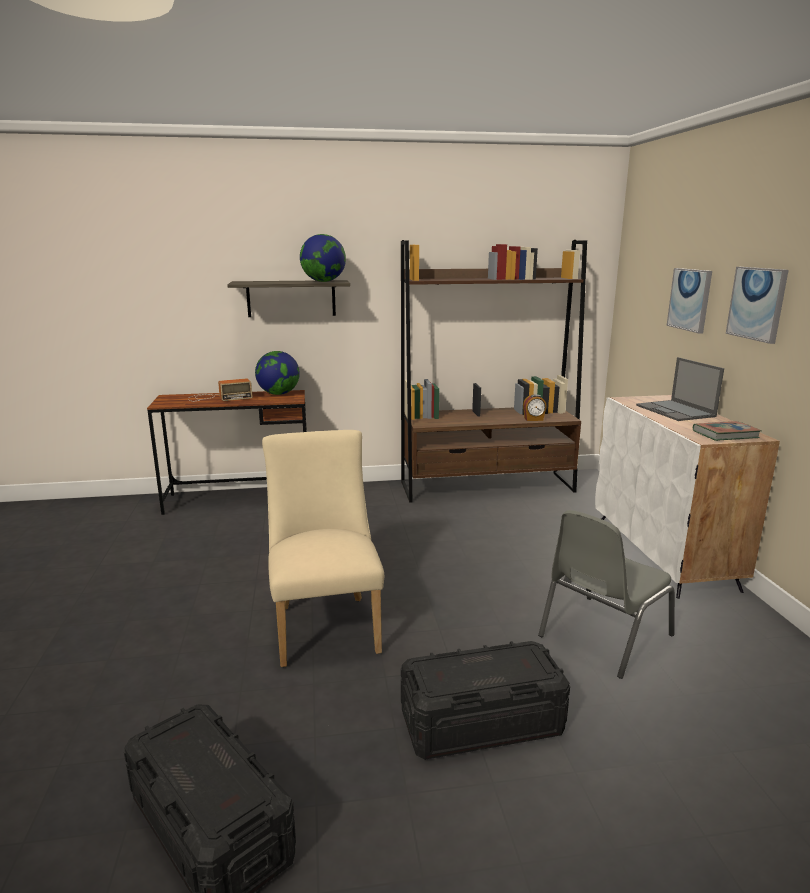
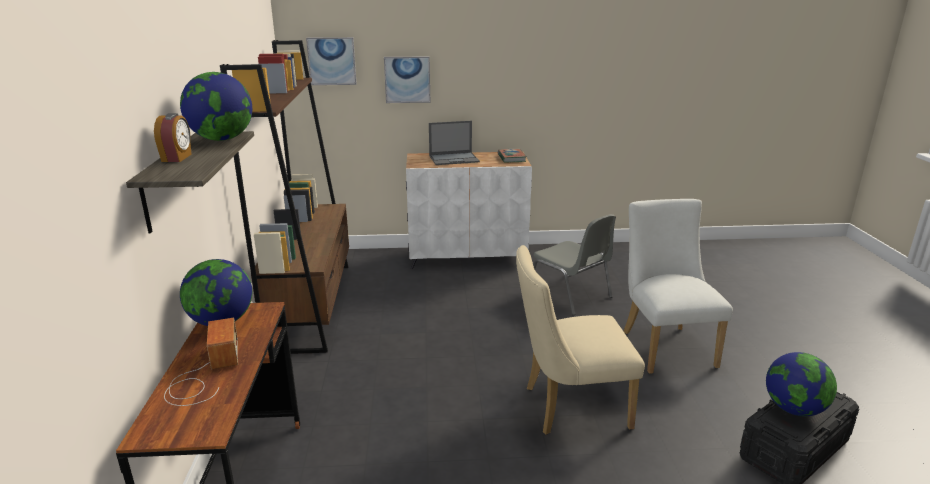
camera: 85 degrees left, 5 degrees up
black storage box [401,641,570,760] -> white chair [623,199,733,374]
alarm clock [523,394,547,421] -> alarm clock moved to [154,113,191,162]
picture [726,267,789,344] -> picture moved to [306,37,357,85]
none -> globe [766,352,837,416]

